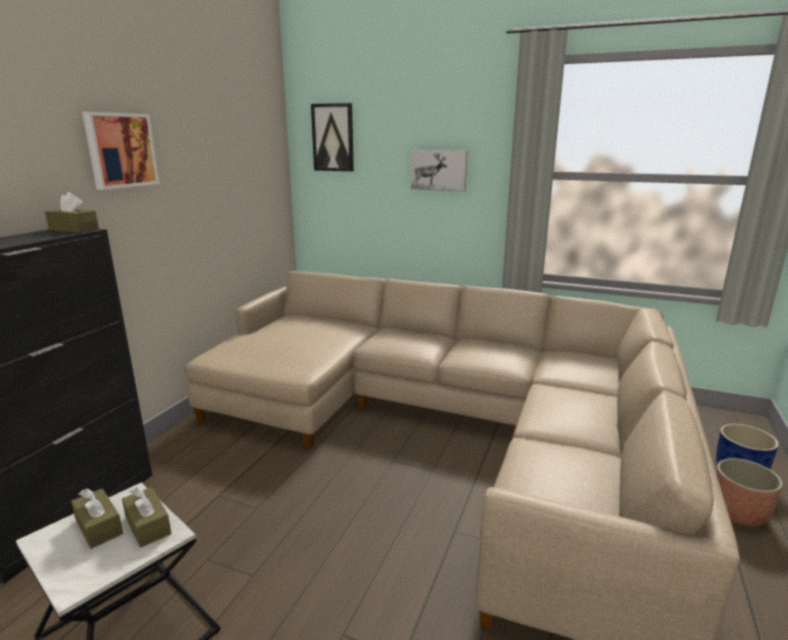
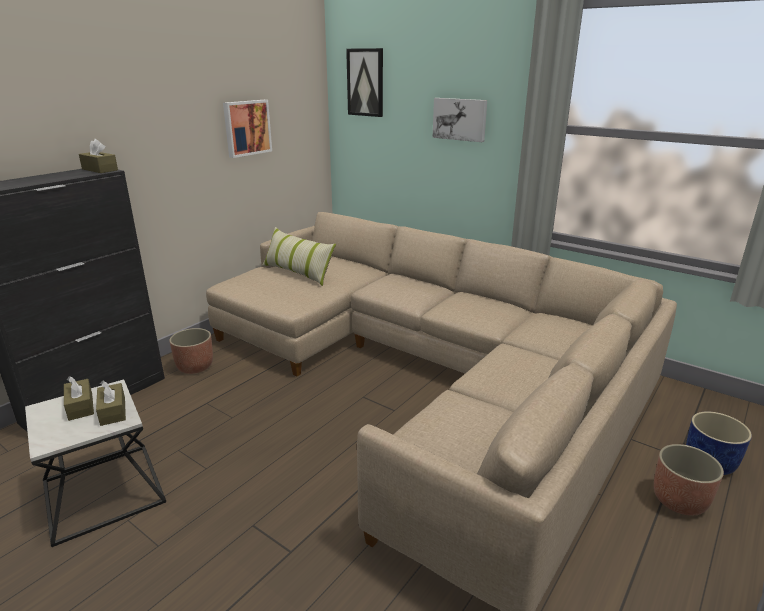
camera: 15 degrees right, 5 degrees up
picture [82,112,159,190] -> picture moved to [223,100,272,158]
none -> planter [169,328,213,374]
none -> pillow [262,227,336,286]

